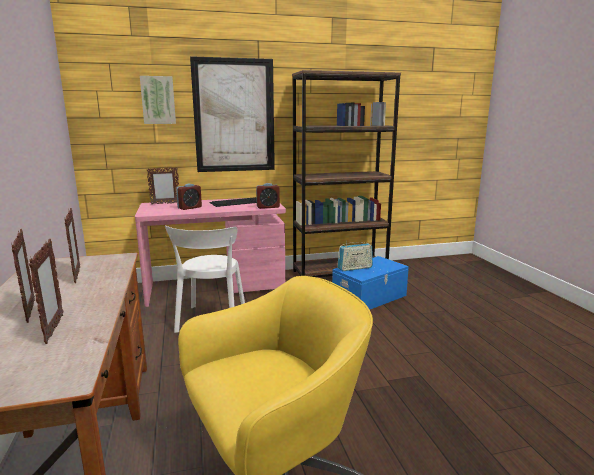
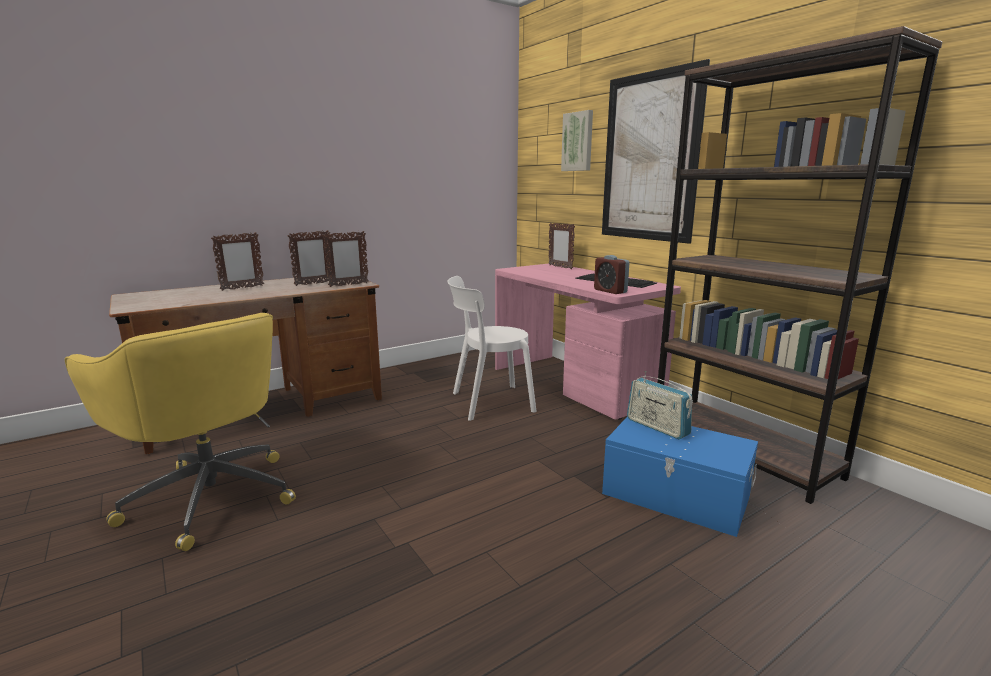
camera: 70 degrees right, 0 degrees up
picture frame [29,239,63,344] -> picture frame moved to [323,231,369,287]
alarm clock [176,184,202,210] -> none

